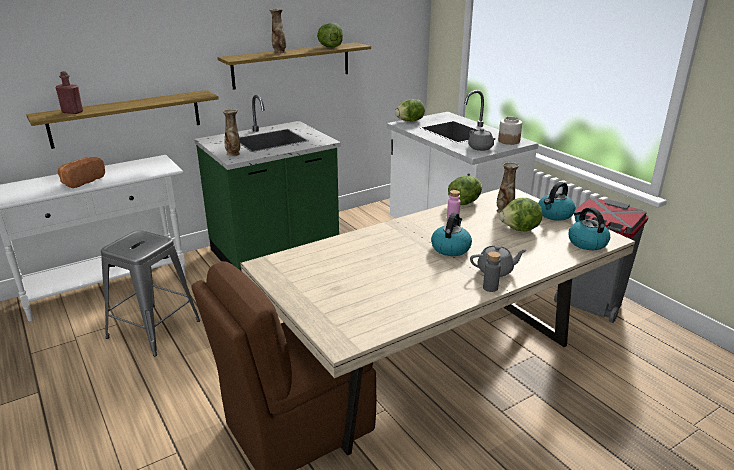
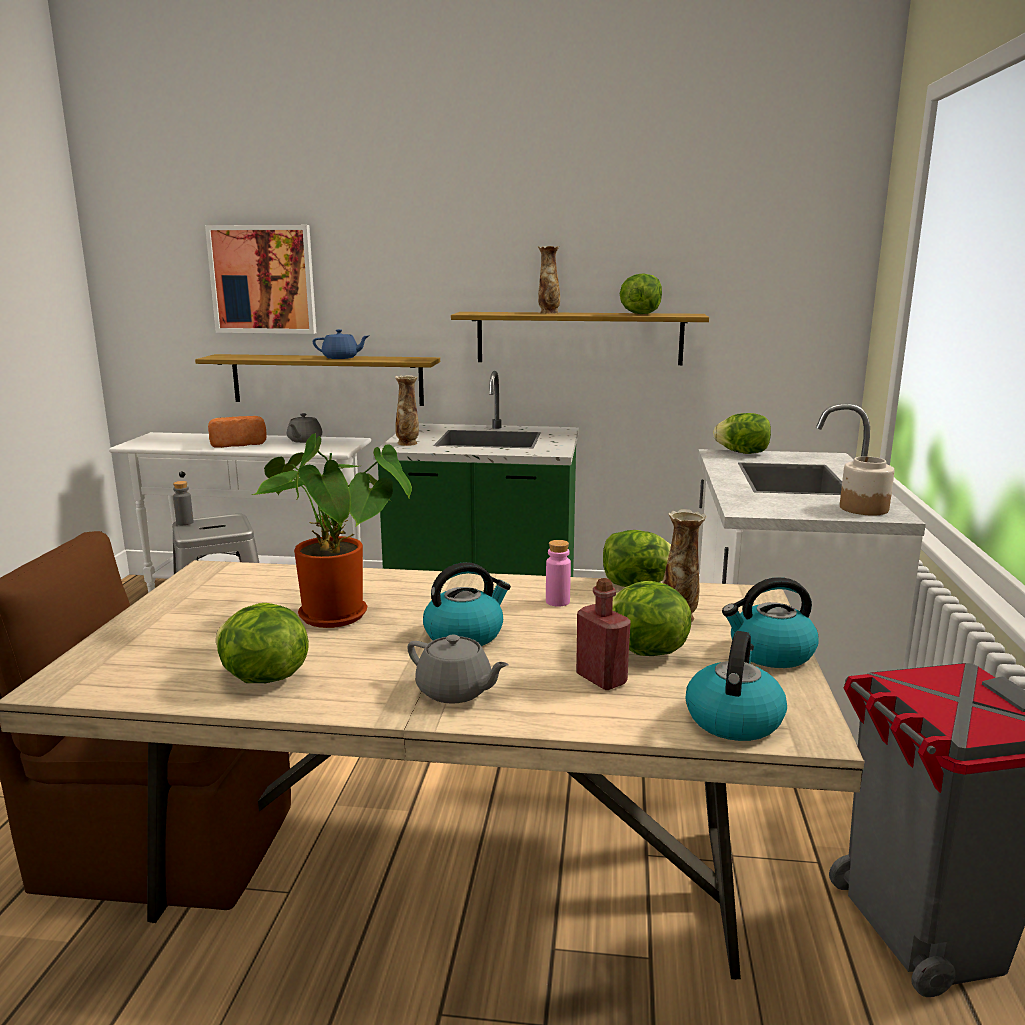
camera: 40 degrees right, 10 degrees down
red bottle [55,71,83,114] -> red bottle moved to [576,578,631,690]
grey teapot [468,128,496,151] -> grey teapot moved to [287,413,322,443]
grey bottle [483,251,501,292] -> grey bottle moved to [173,481,194,525]
none -> picture [205,225,316,334]
none -> lettuce [216,603,309,683]
none -> potted plant [252,433,412,628]
none -> blue teapot [313,329,369,359]

